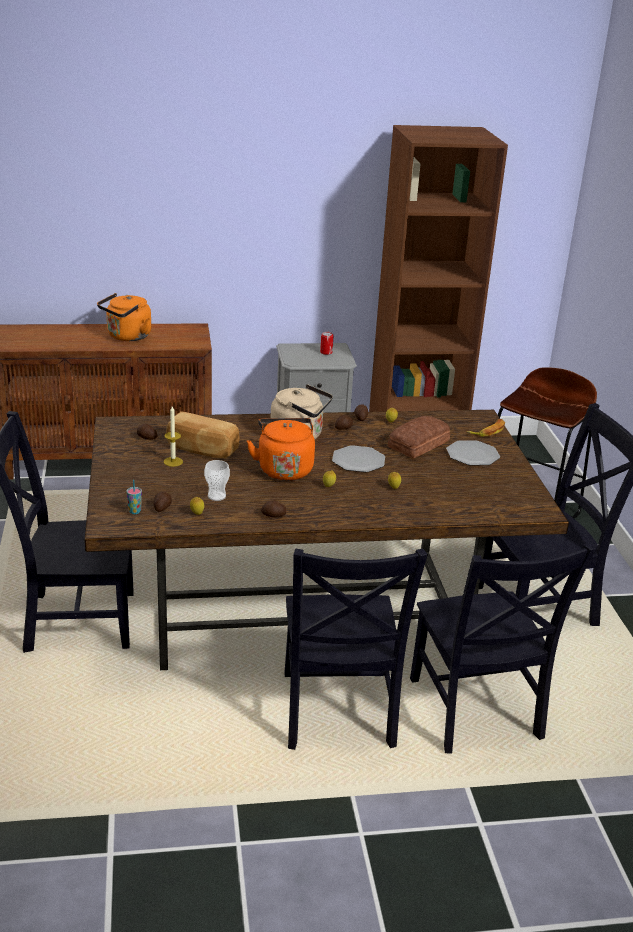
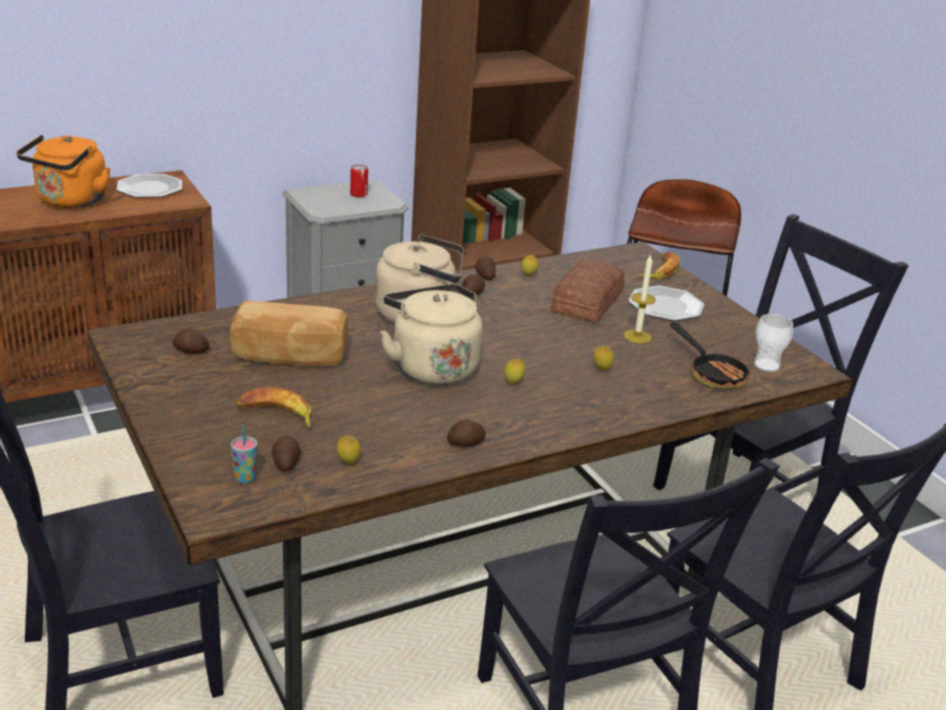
camera: 20 degrees left, 0 degrees up
candle [164,406,183,467] -> candle moved to [624,254,656,343]
cup [204,460,230,501] -> cup moved to [754,314,793,372]
orange kettle [247,418,315,481] -> beige kettle [380,284,482,385]
plate [332,445,385,472] -> plate moved to [117,174,182,198]
none -> banana [236,387,311,428]
none -> frying pan [670,322,752,389]

